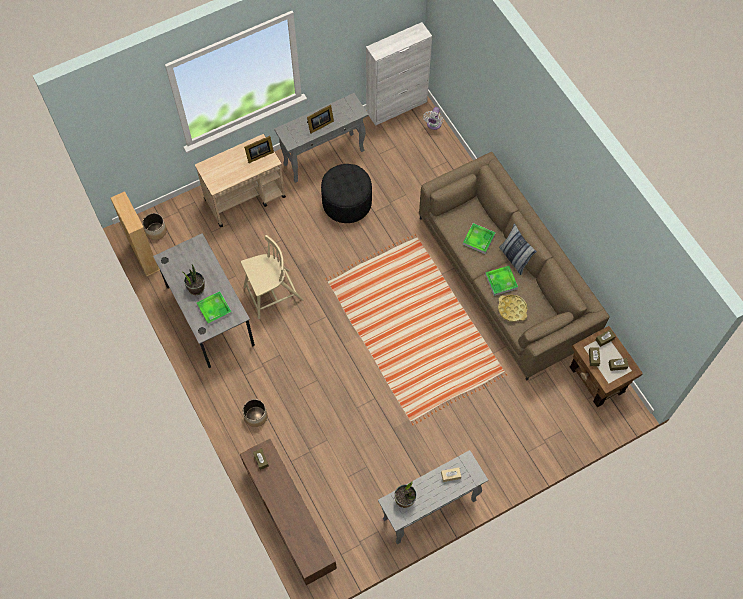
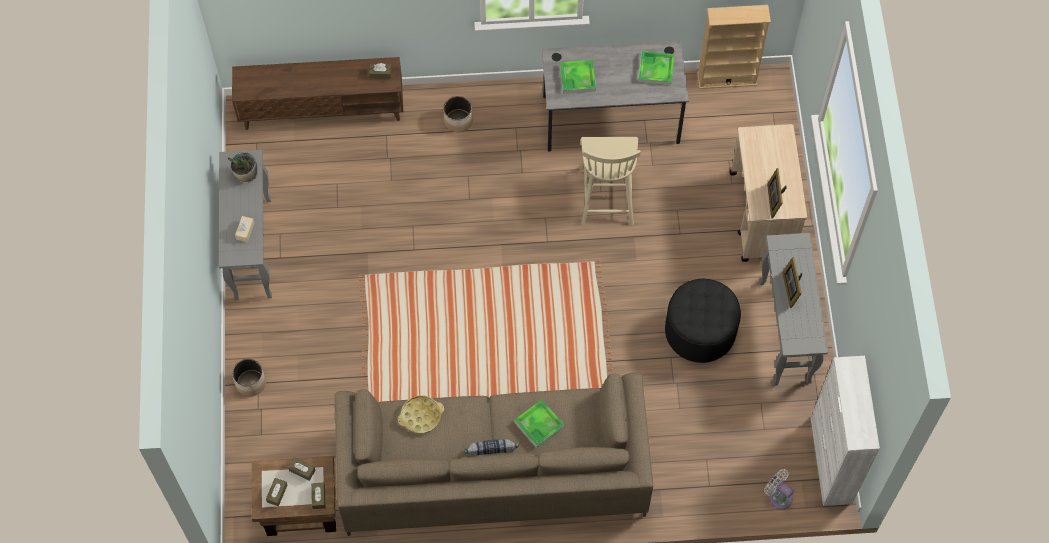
camera: 115 degrees right, 0 degrees up
planter [142,213,167,240] -> planter moved to [232,359,266,396]
potted plant [183,265,205,295] -> none
tray [485,266,518,296] -> tray moved to [638,51,674,86]

